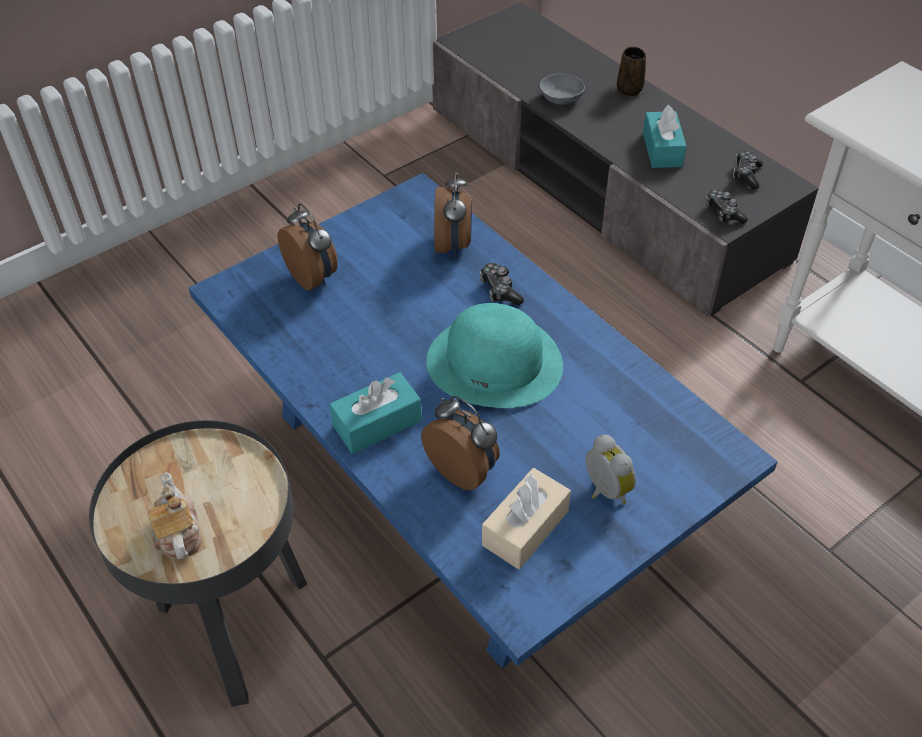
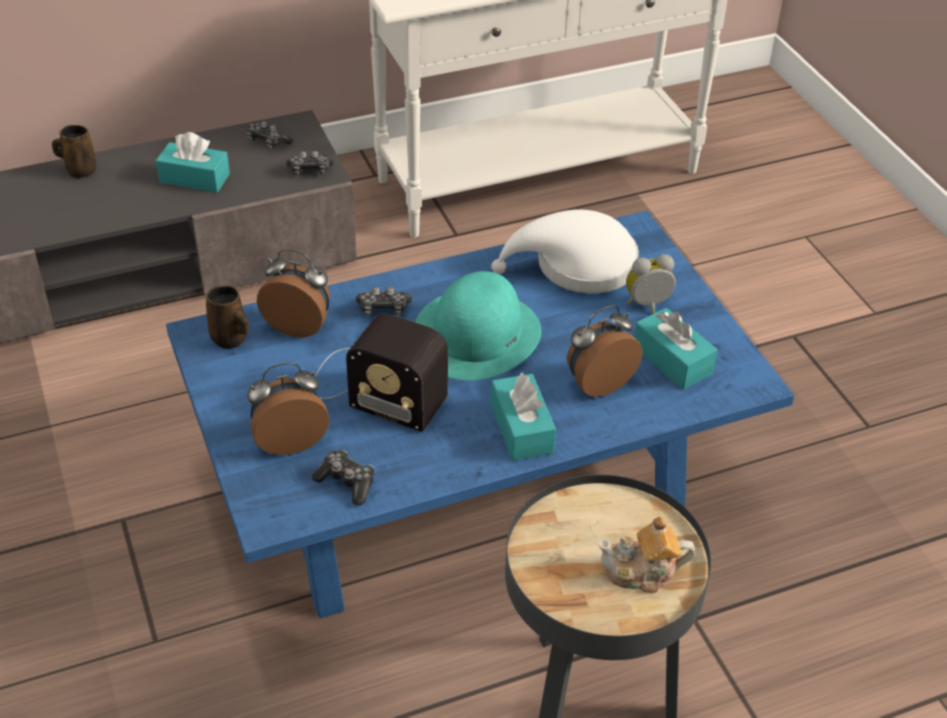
camera: 75 degrees left, 5 degrees down
beige tissue box [482,468,571,569] -> turquoise tissue box [634,308,718,390]
grey bowl [540,74,585,105] -> none
none -> brown mug [206,285,249,349]
none -> game controller [312,450,374,506]
none -> radio [315,313,448,432]
none -> white hat [491,210,639,293]

